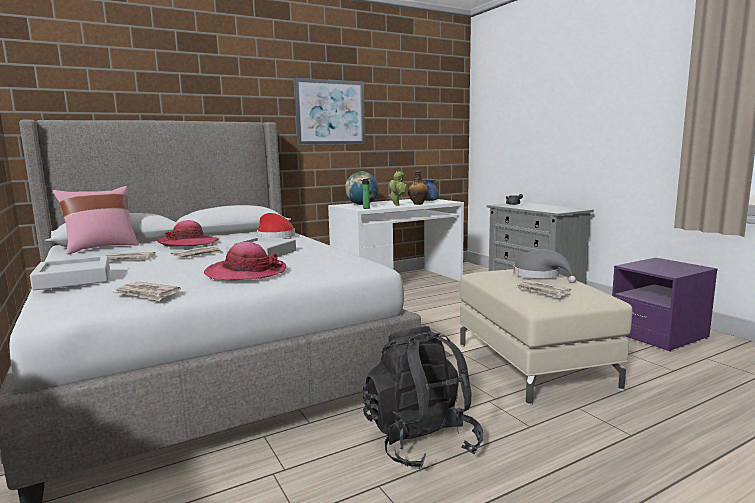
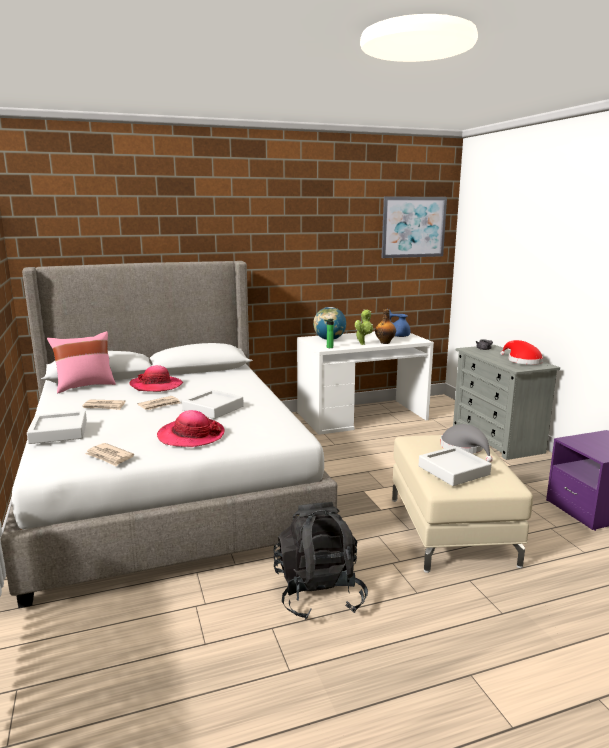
camera: 10 degrees right, 5 degrees up
red hat [257,213,295,238] -> red hat moved to [500,340,543,365]
picture [294,78,365,145] -> picture moved to [381,196,447,258]
newspaper [517,280,571,298] -> grey tray [418,446,491,486]

